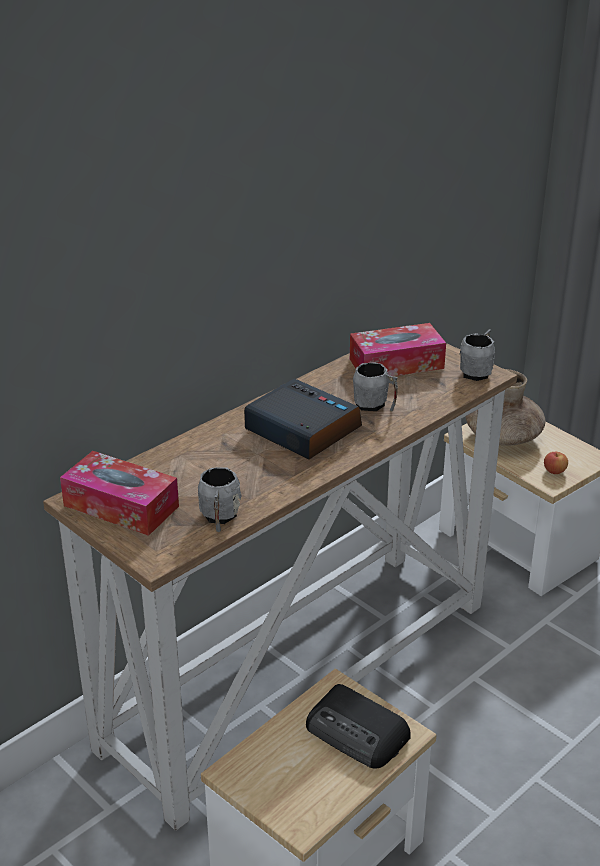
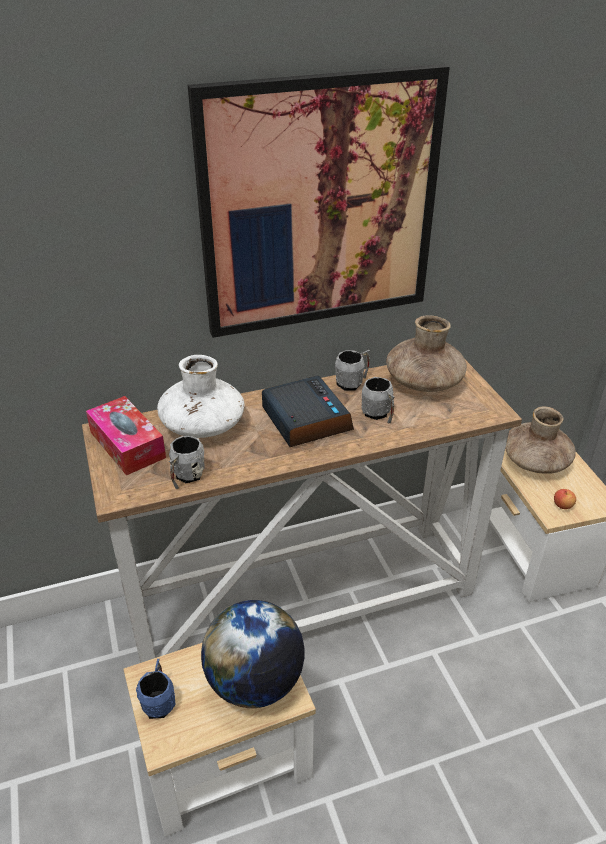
camera: 25 degrees right, 5 degrees up
radio [306,684,410,769] -> globe [201,600,305,708]
tissue box [350,323,446,376] -> brown vase [386,315,467,392]
grey mug [460,329,495,381] -> grey mug moved to [335,350,370,391]
none -> blue mug [136,659,176,719]
none -> white vase [157,355,245,438]
none -> picture [188,64,450,338]

